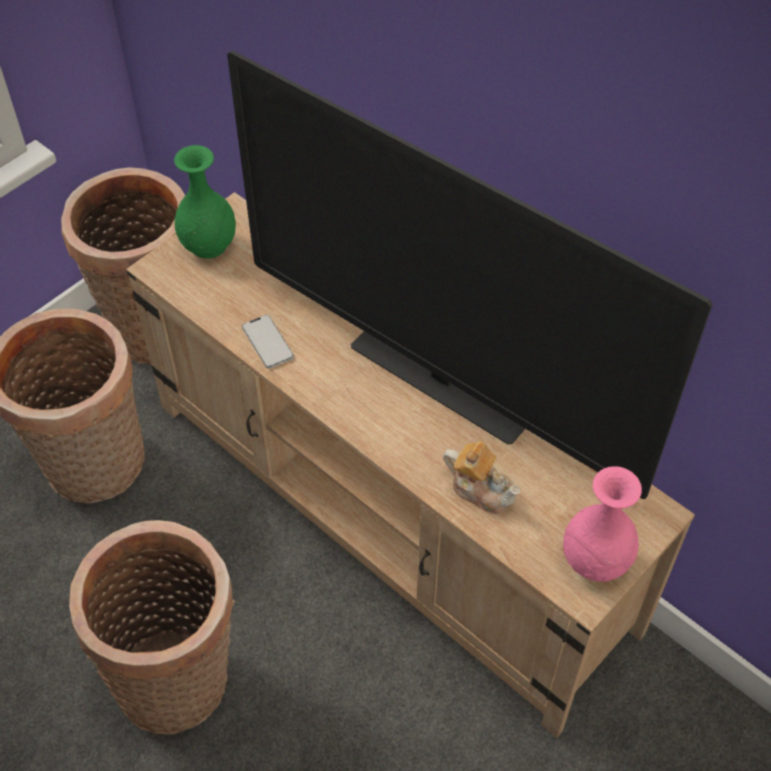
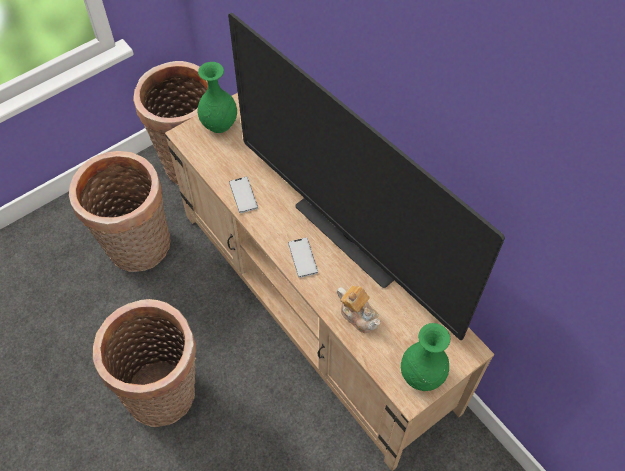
camera: 10 degrees right, 5 degrees up
pink vase [563,466,642,582] -> green vase [401,323,450,391]
none -> phone [288,238,318,278]

